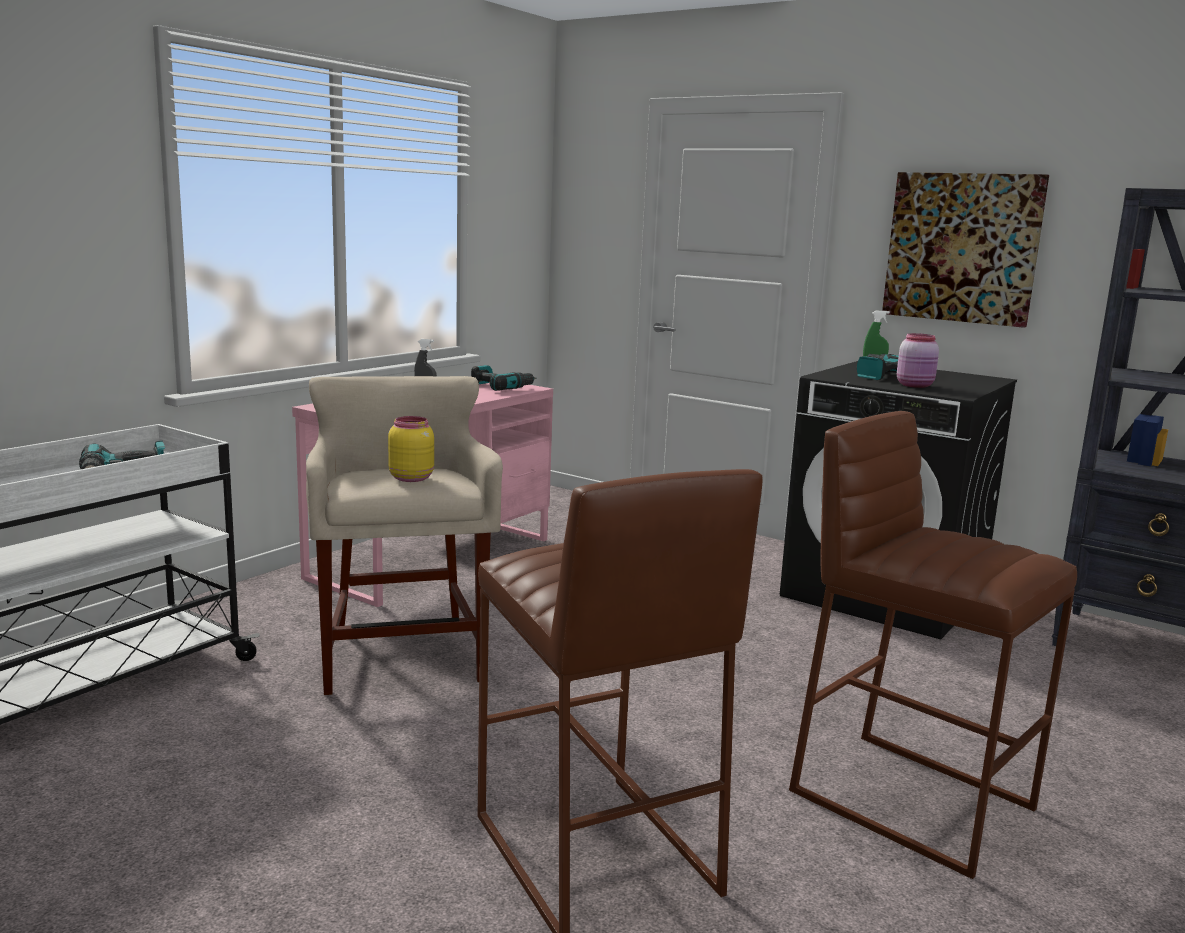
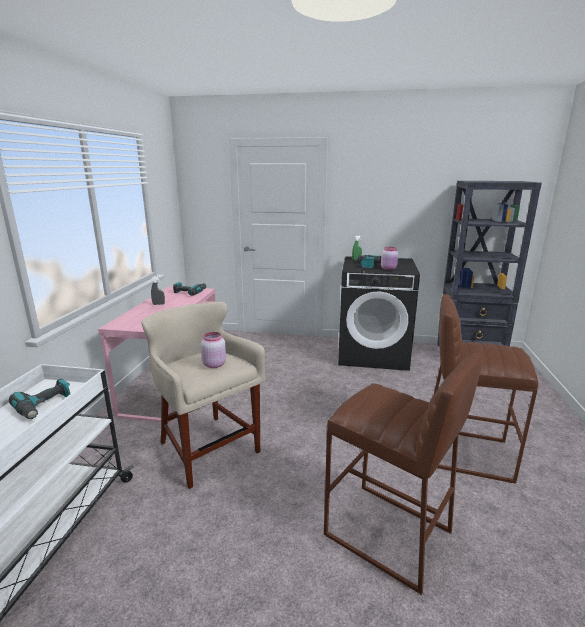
camera: 25 degrees left, 5 degrees up
yellow jar [388,416,434,482] -> pink jar [201,332,226,368]
picture [882,172,1049,328] -> none

